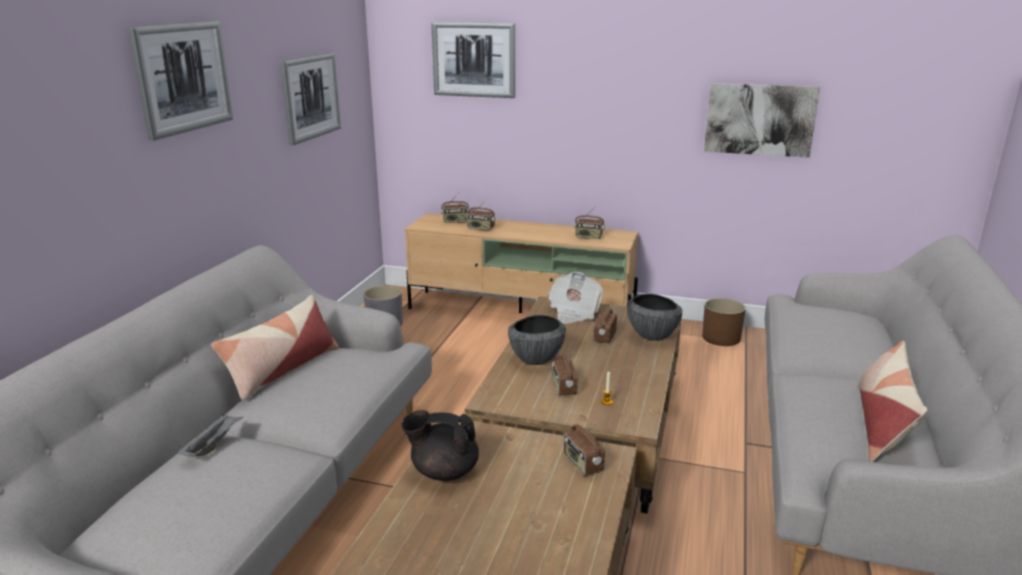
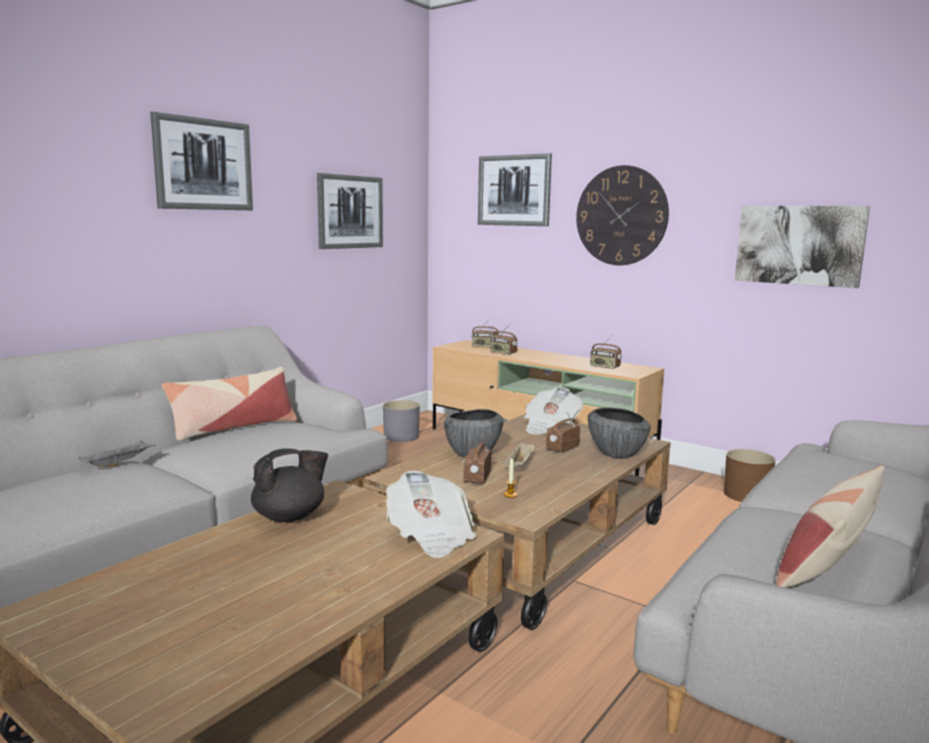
camera: 20 degrees right, 10 degrees down
black teapot [402,410,479,481] -> black teapot turned 120 degrees clockwise [251,449,328,522]
radio [564,422,605,476] -> newspaper [386,471,476,558]
none -> beige tray [502,442,535,466]
none -> wall clock [576,165,669,265]

